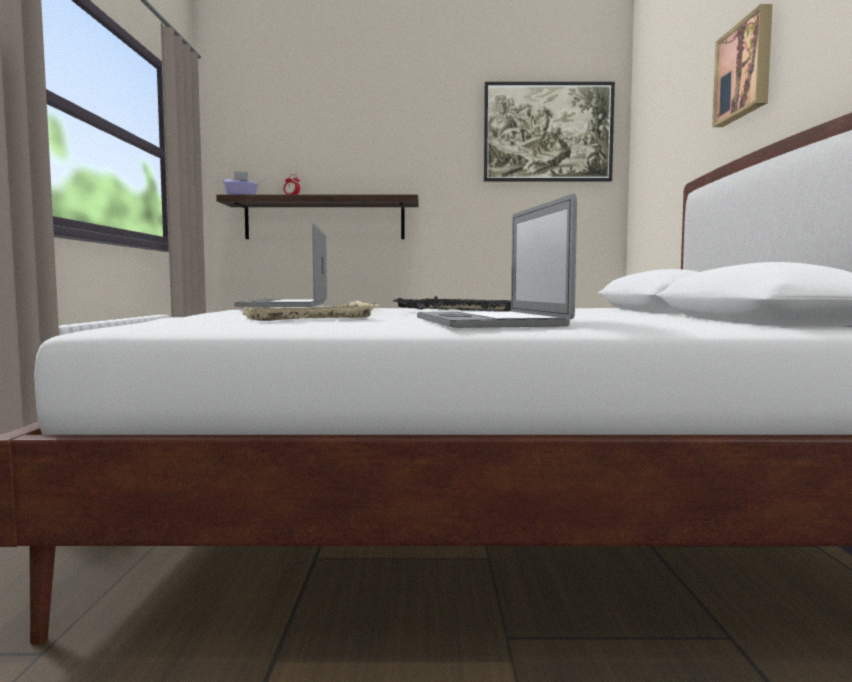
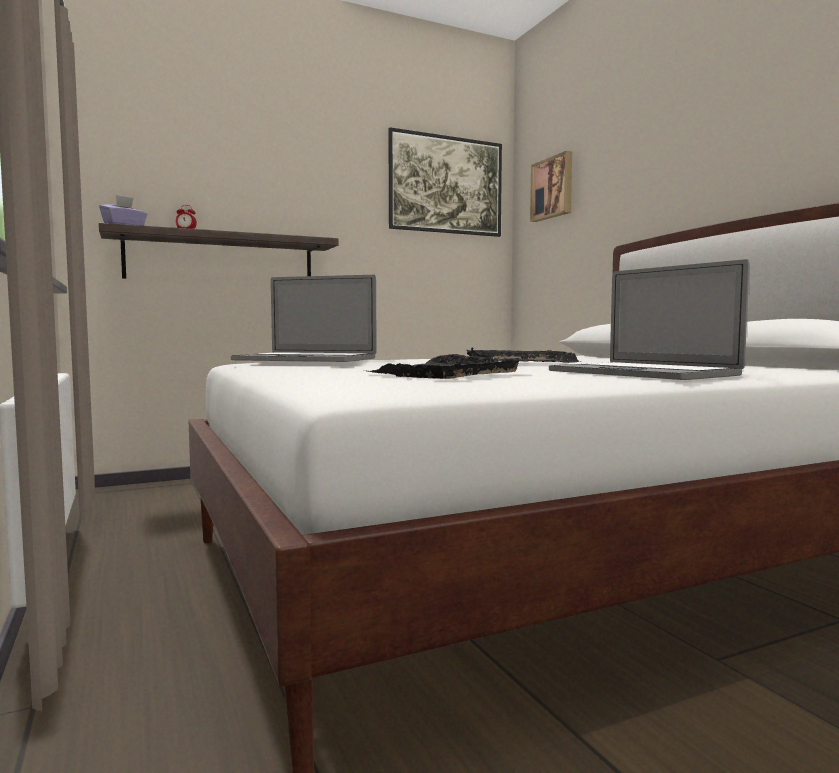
camera: 25 degrees left, 0 degrees up
laptop [234,224,327,307] -> laptop turned 45 degrees counterclockwise [231,275,377,362]
beige tray [242,301,379,321] -> black tray [367,354,524,379]
picture [712,4,773,127] -> picture moved to [530,151,572,222]

